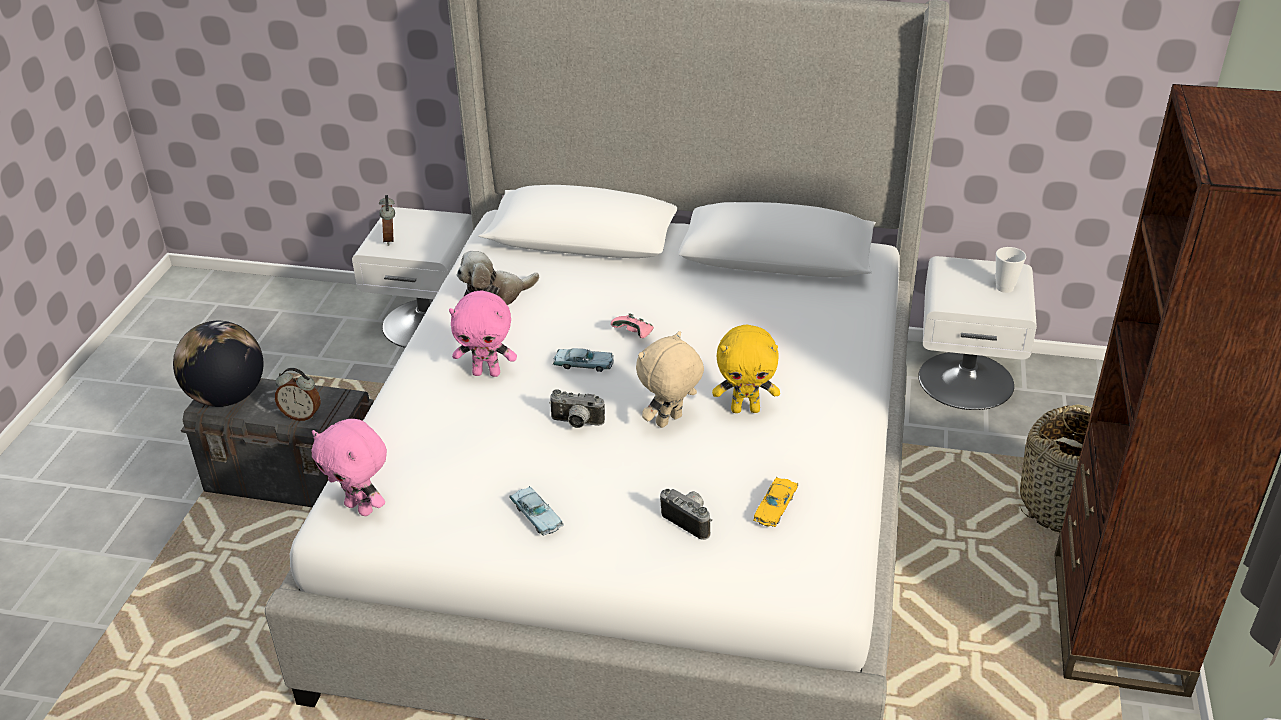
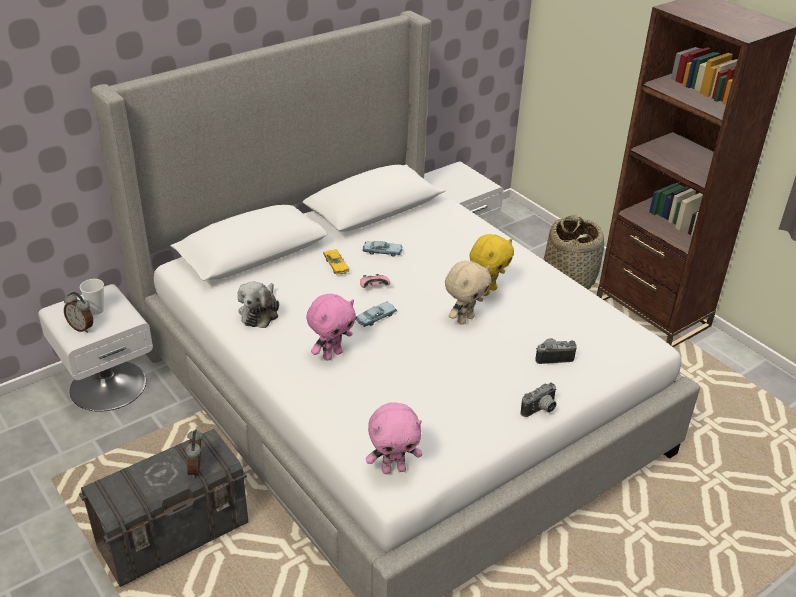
camera: 50 degrees left, 0 degrees up
globe [173,321,263,407] -> none
alarm clock [275,368,321,421] -> alarm clock turned 120 degrees clockwise [185,429,203,478]
blue toy car [509,486,564,536] -> blue toy car moved to [362,241,403,257]
camera [549,389,605,428] -> camera moved to [521,383,557,417]
beige plush toy [636,331,704,428] -> beige plush toy turned 135 degrees counterclockwise [445,261,491,325]
yellow toy car [753,477,798,527] -> yellow toy car moved to [323,250,349,275]
cup [996,247,1026,293] -> cup moved to [80,279,104,315]

